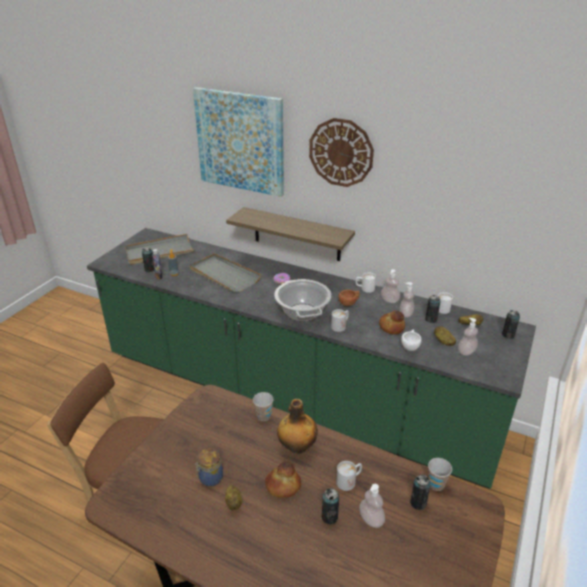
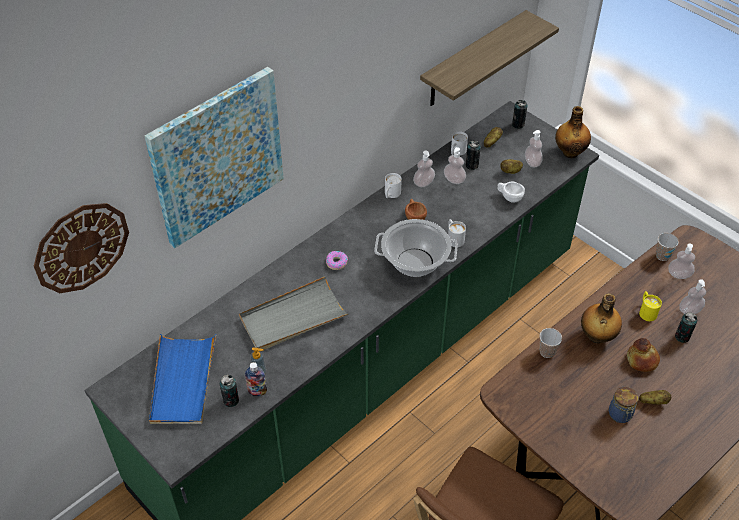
camera: 70 degrees left, 15 degrees up
grey tray [125,234,194,265] -> blue tray [149,334,216,424]
shelf [226,207,355,261] -> shelf moved to [420,10,559,106]
wall clock [309,118,374,187] -> wall clock moved to [34,203,129,293]
white mug [336,461,362,491] -> yellow mug [639,291,662,321]
bread [379,310,405,335] -> none
can [410,474,431,510] -> soap dispenser [668,243,695,279]
none -> bottle [555,106,591,158]

